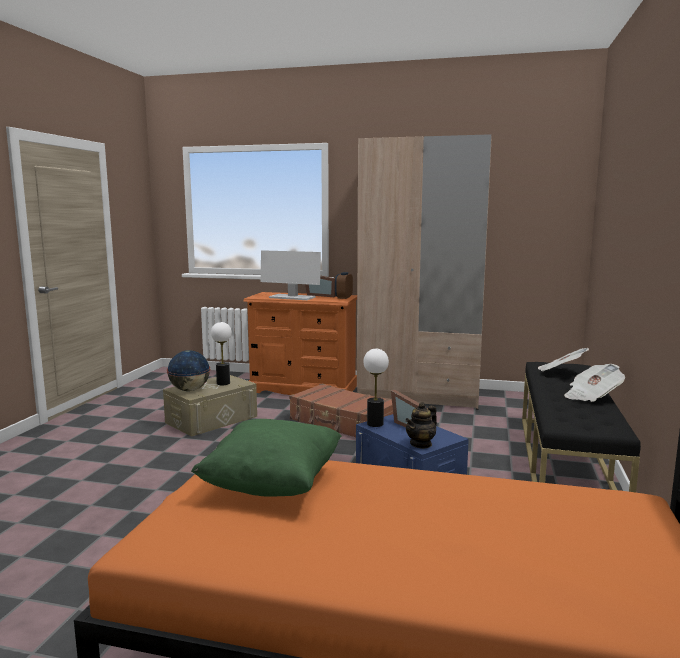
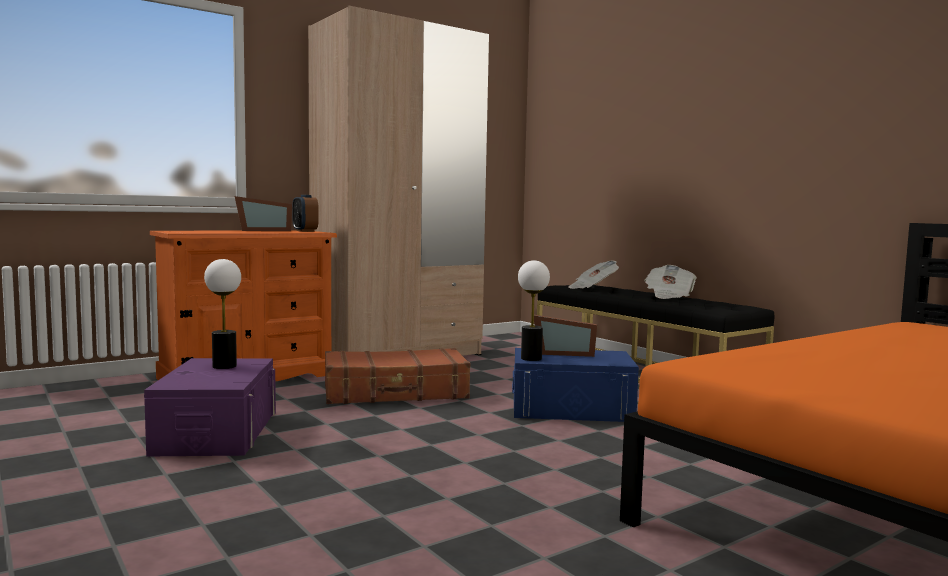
camera: 50 degrees left, 5 degrees down
beige storage box [163,375,257,437] -> purple storage box [144,358,276,457]
globe [167,350,210,391] -> none
green pillow [191,419,342,497] -> none
monitor [261,250,321,300] -> none
teapot [405,402,437,449] -> none

